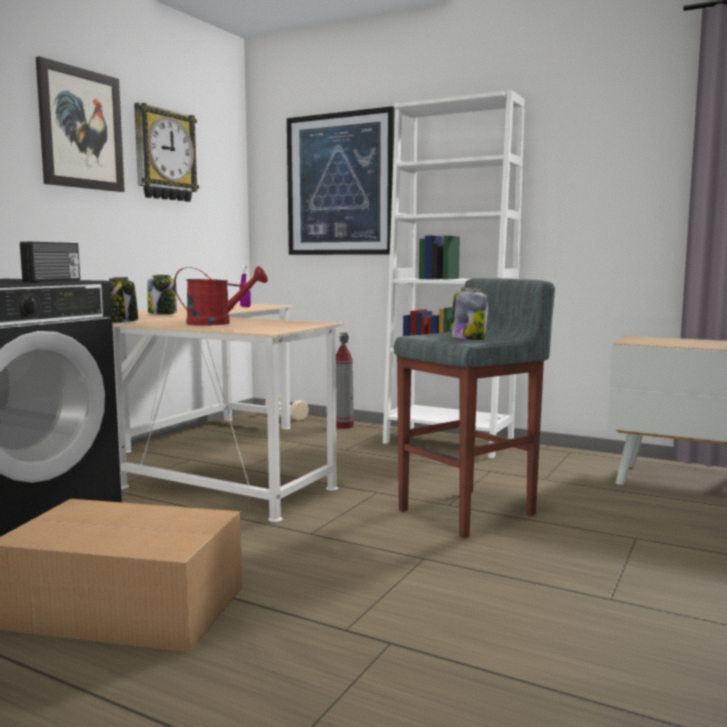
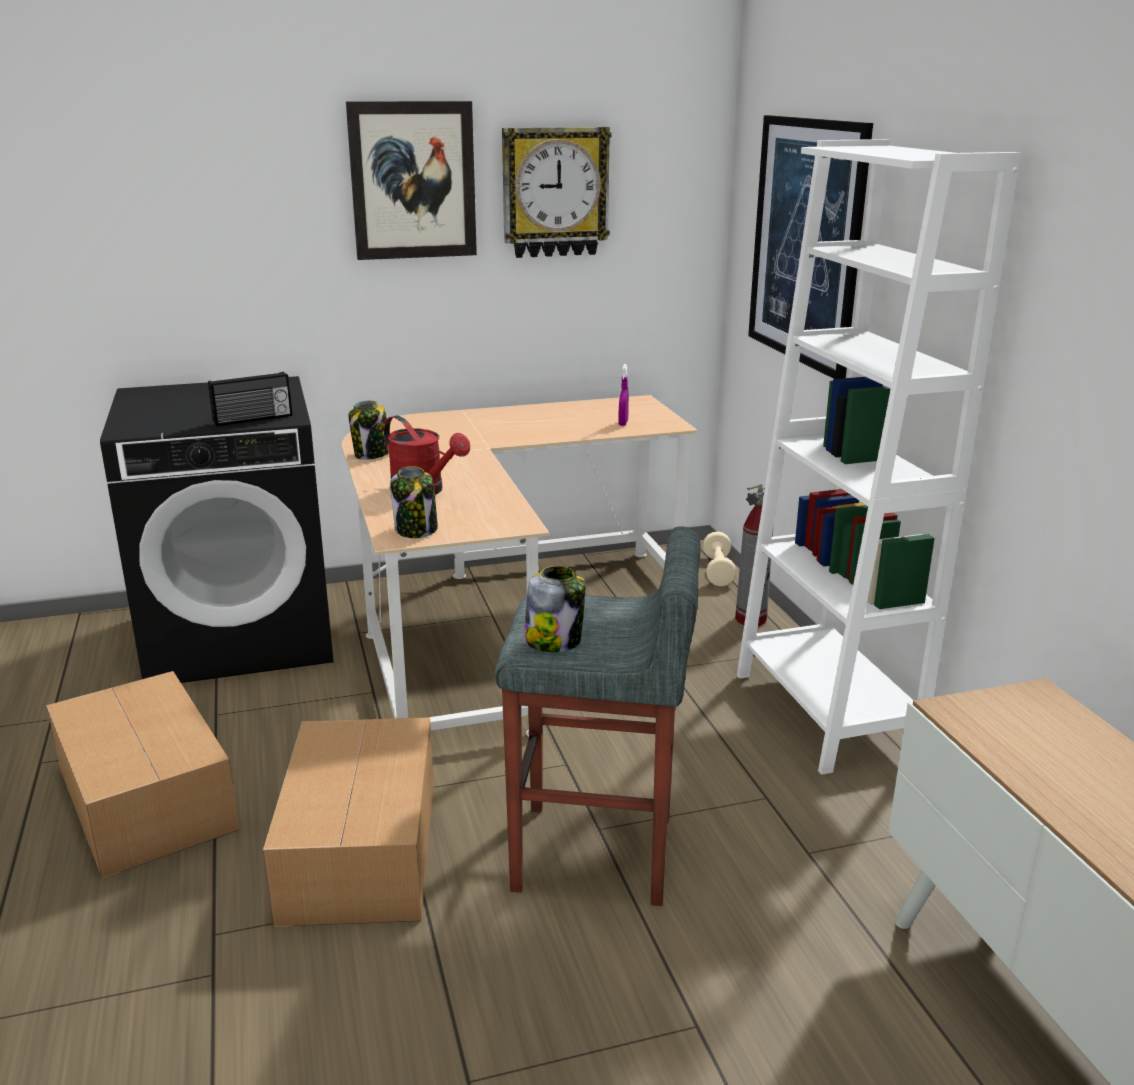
camera: 45 degrees right, 15 degrees up
jar [147,275,177,315] -> jar moved to [390,466,438,538]
none -> cardboard box [263,717,434,927]

